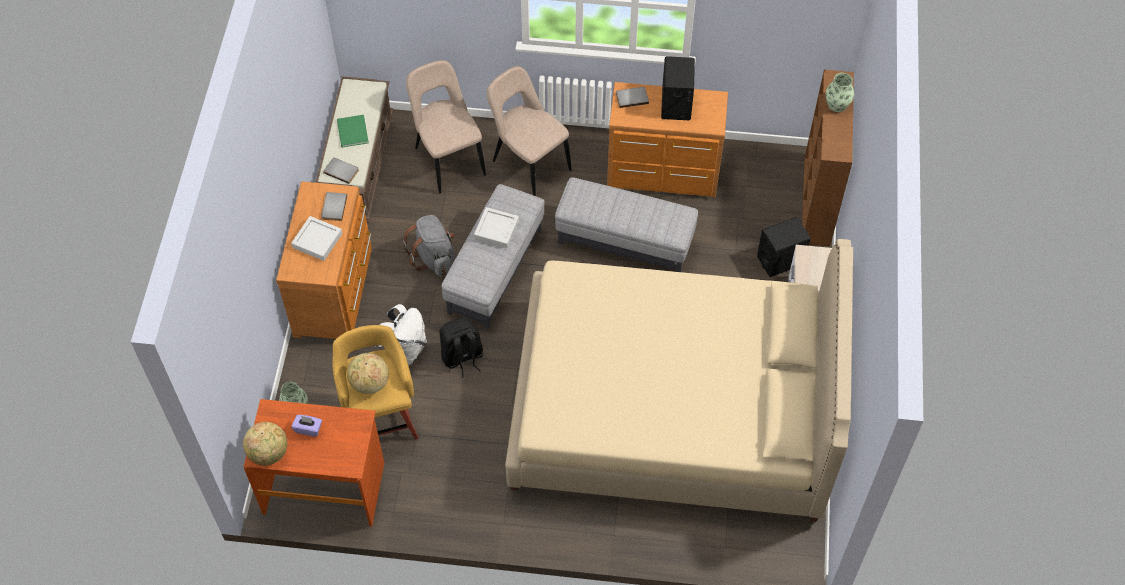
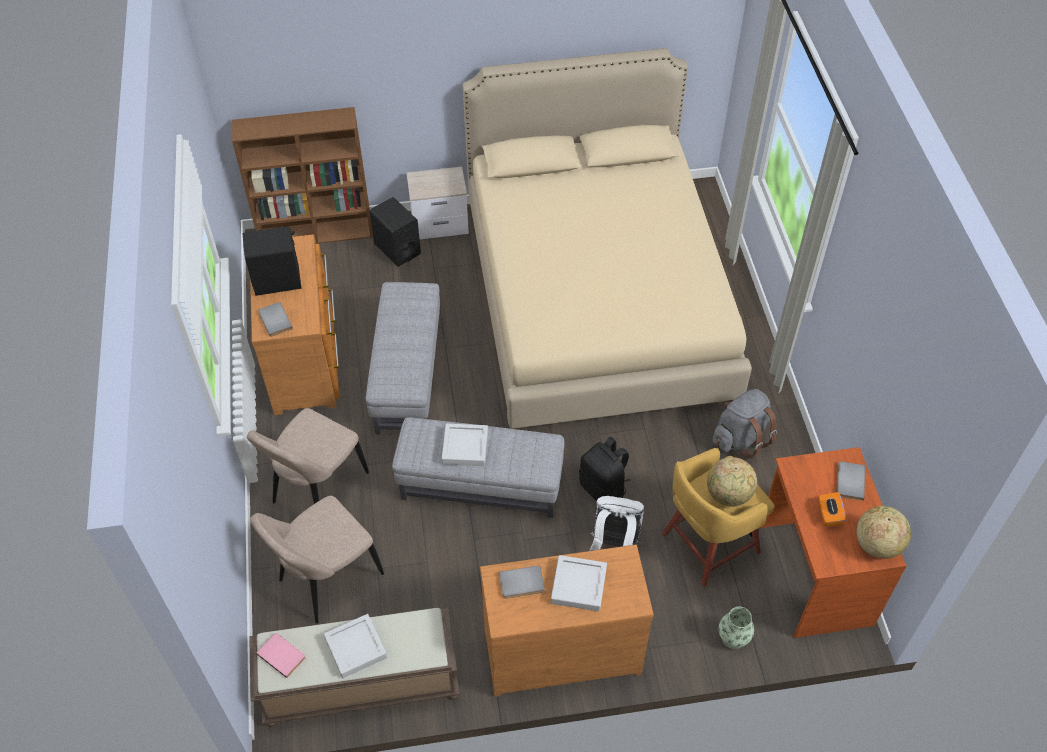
camera: 105 degrees left, 5 degrees down
purple tissue box [291,415,322,437] -> orange tissue box [819,492,846,526]
grey book [323,158,359,184] -> grey book moved to [836,461,865,501]
green book [337,115,369,147] -> grey tray [324,614,387,678]
grey backpack [403,215,455,276] -> grey backpack moved to [713,389,777,459]
vase [826,73,854,112] -> none
none -> pink book [256,633,305,678]

